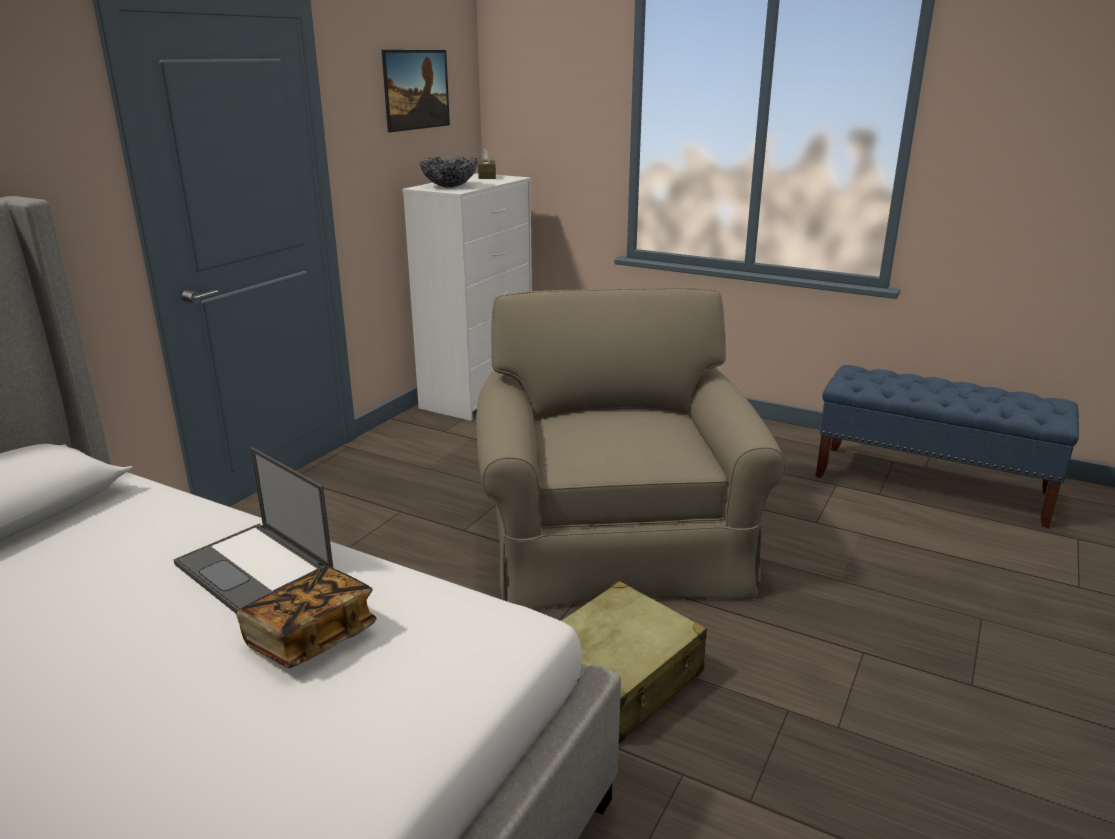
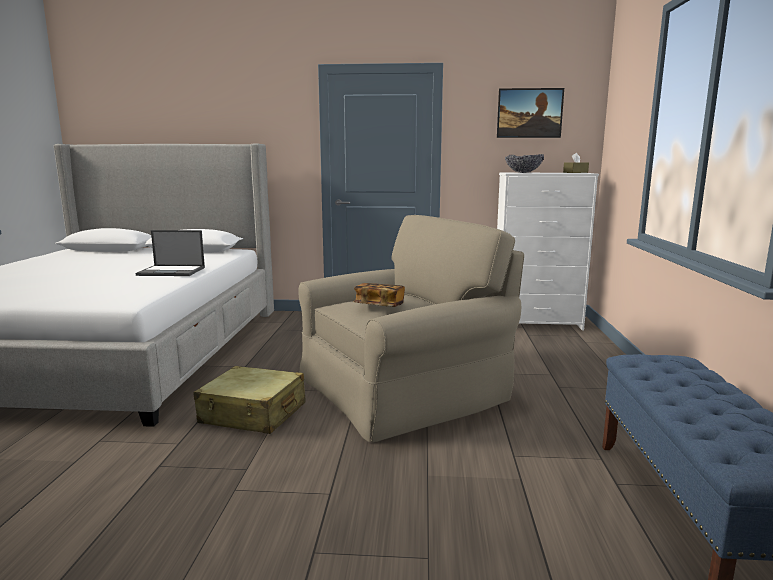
camera: 65 degrees right, 10 degrees down
laptop [173,447,333,614] -> laptop turned 105 degrees counterclockwise [136,230,205,276]
book [237,567,376,668] -> book moved to [353,283,405,307]

